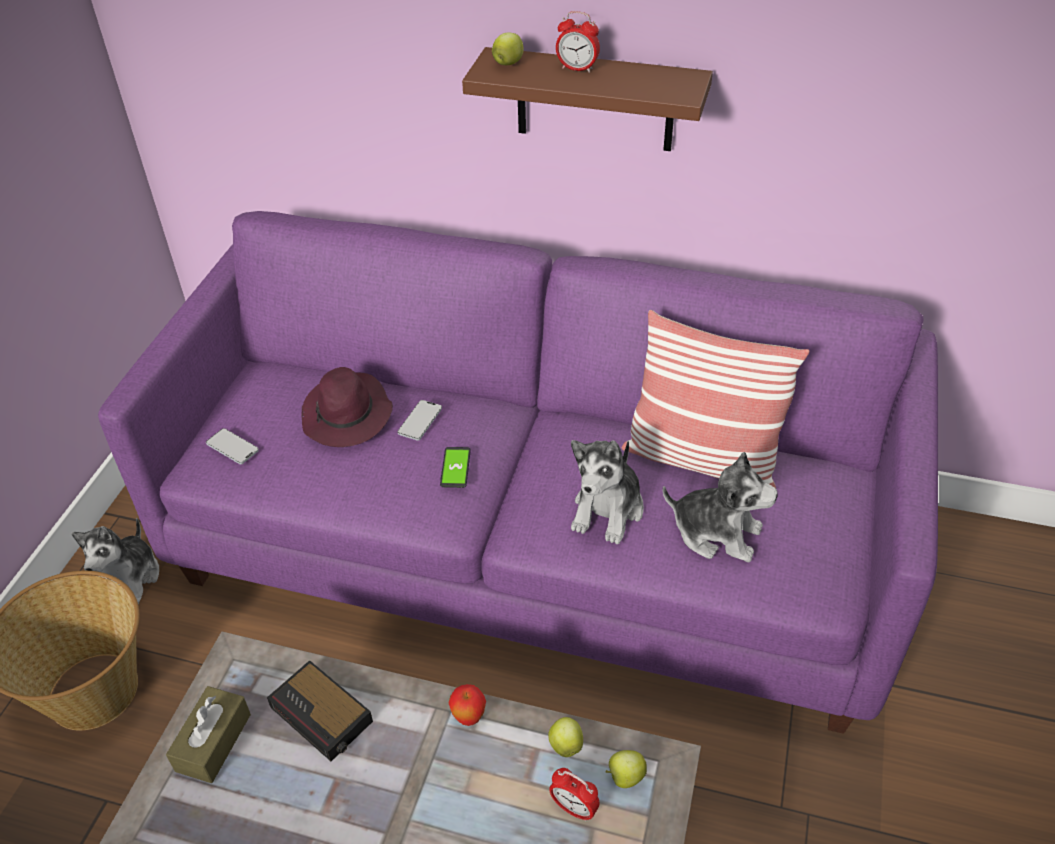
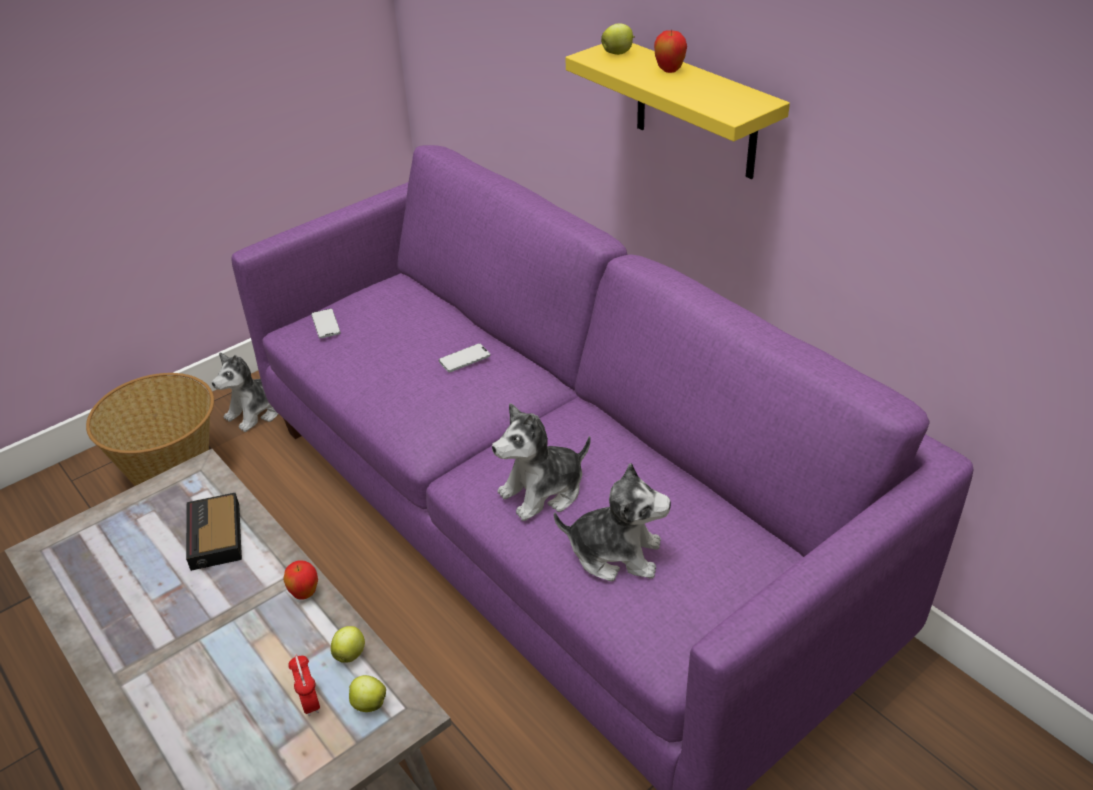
camera: 35 degrees right, 5 degrees down
brown tissue box [166,686,251,783] -> none
purple hat [301,367,393,447] -> none
phone [440,447,471,488] -> none
brown shelf [462,47,713,151] -> yellow shelf [566,43,790,179]
alarm clock [556,11,600,73] -> apple [654,29,687,73]
pillow [621,310,810,488] -> none
plush toy [662,452,778,562] -> plush toy turned 45 degrees counterclockwise [554,463,671,581]

